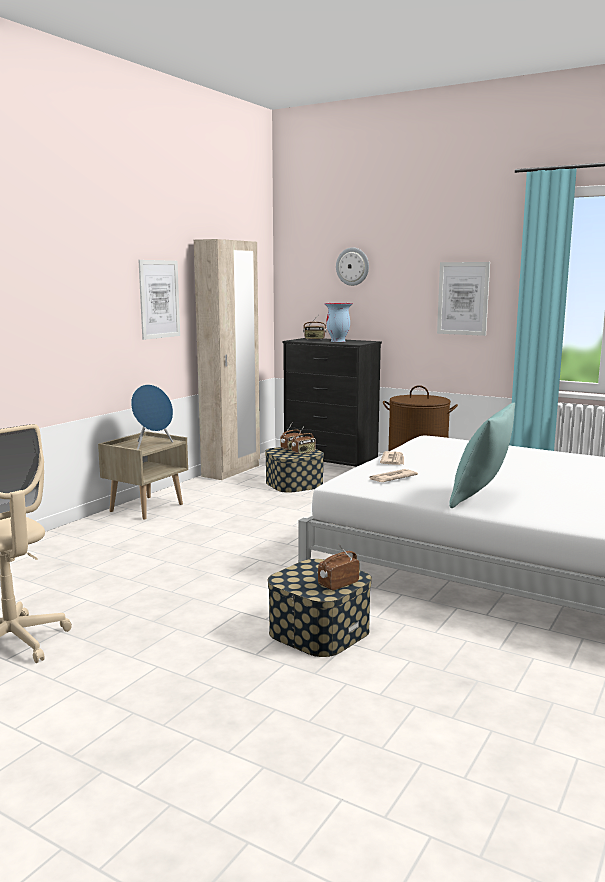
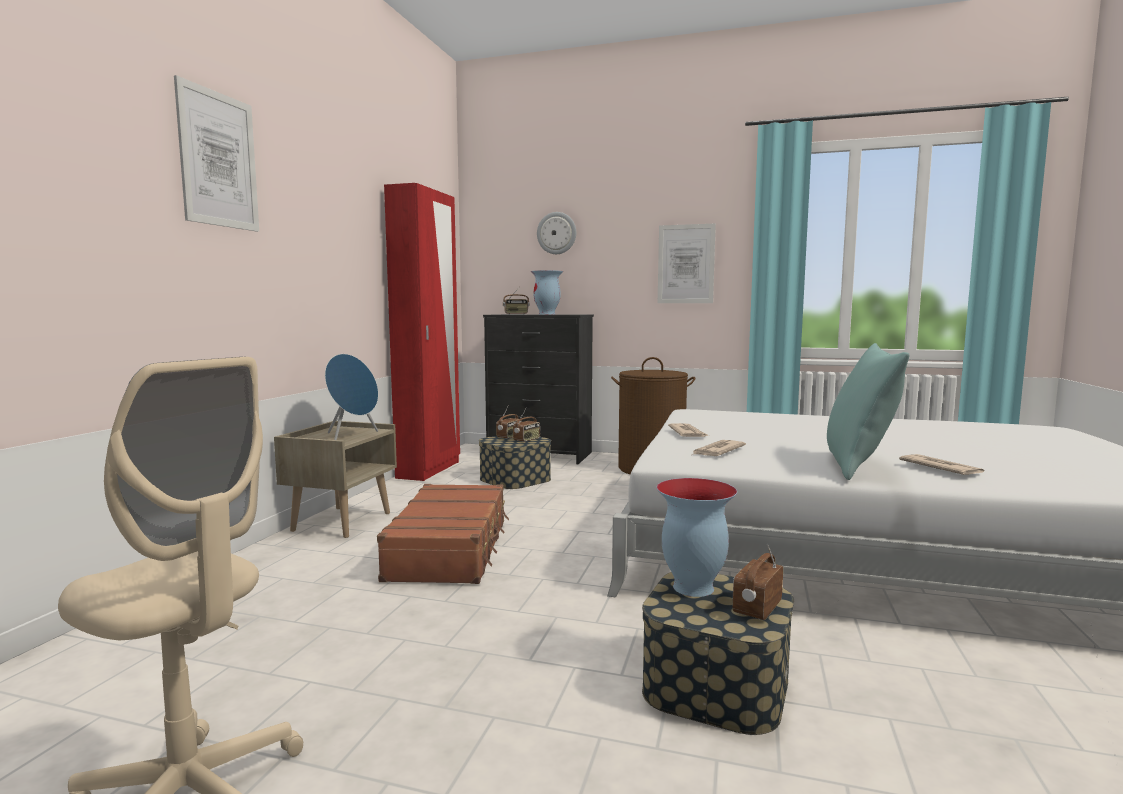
camera: 15 degrees left, 5 degrees down
picture [138,260,180,340] -> picture moved to [174,75,259,232]
beige wardrobe [194,239,260,480] -> red wardrobe [384,183,460,481]
none -> brown suitcase [377,484,509,584]
none -> vase [656,478,737,597]
none -> newspaper [899,454,984,475]

